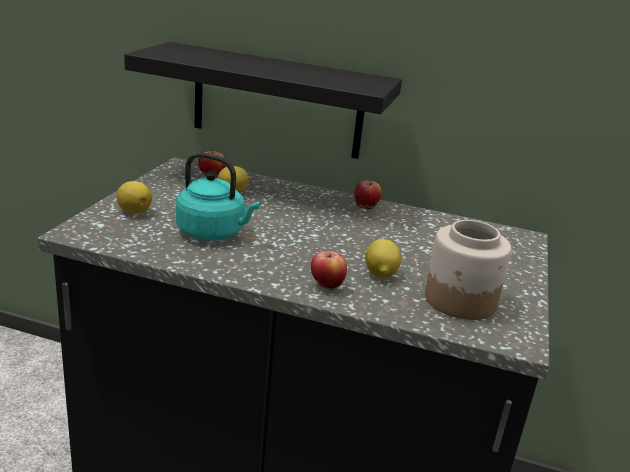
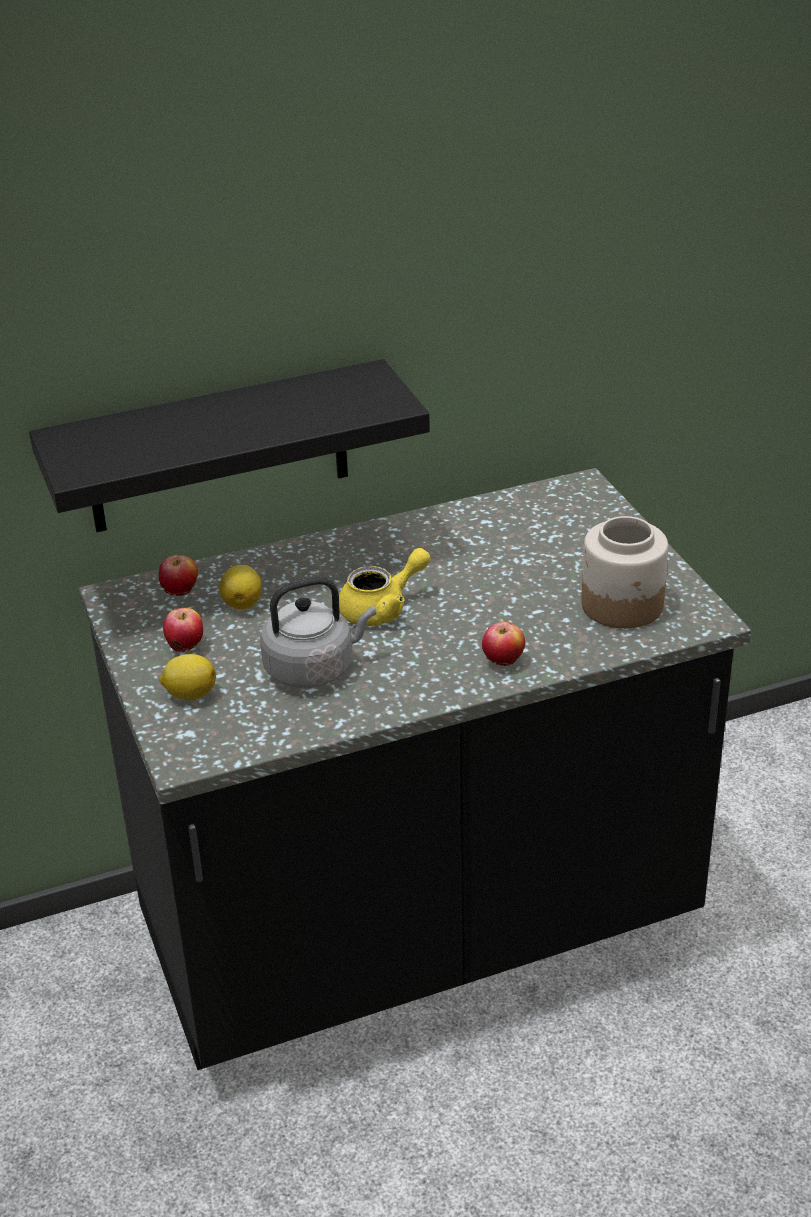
camera: 35 degrees left, 10 degrees up
turquoise kettle [176,152,260,241] -> grey kettle [260,577,376,688]
apple [354,180,382,209] -> apple moved to [163,608,203,652]
lemon [365,239,401,278] -> none
none -> yellow teapot [339,548,431,626]

